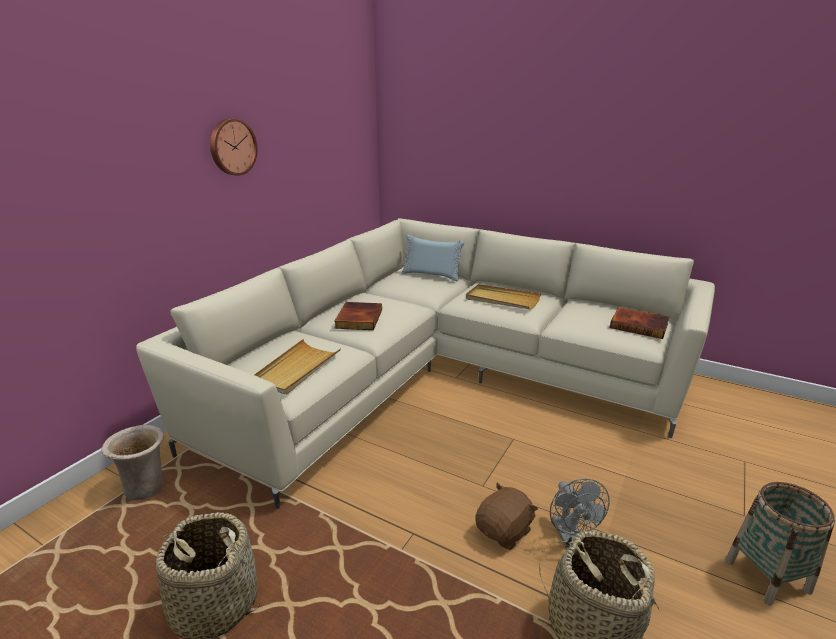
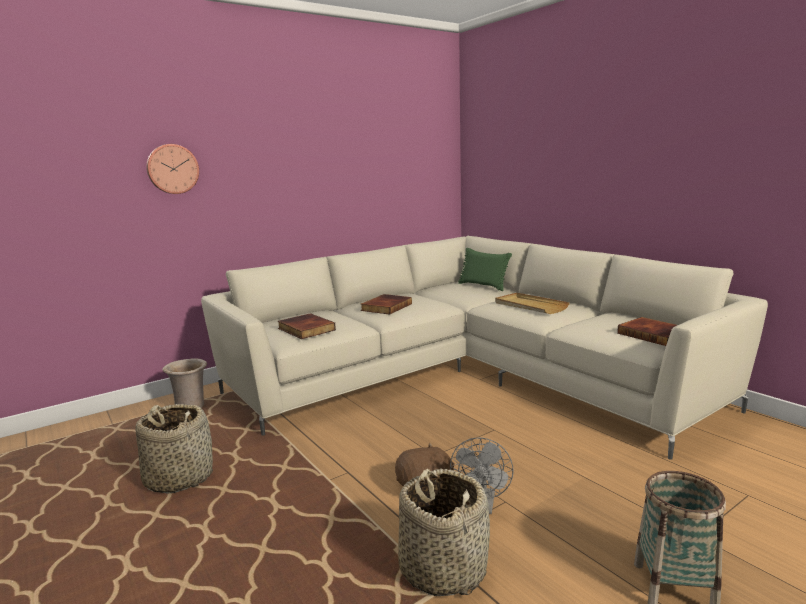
camera: 25 degrees right, 10 degrees down
wall clock [210,118,258,176] -> wall clock moved to [146,144,199,194]
beige tray [254,339,341,395] -> book [278,313,336,339]
blue pillow [402,235,464,282] -> green pillow [458,248,512,291]

